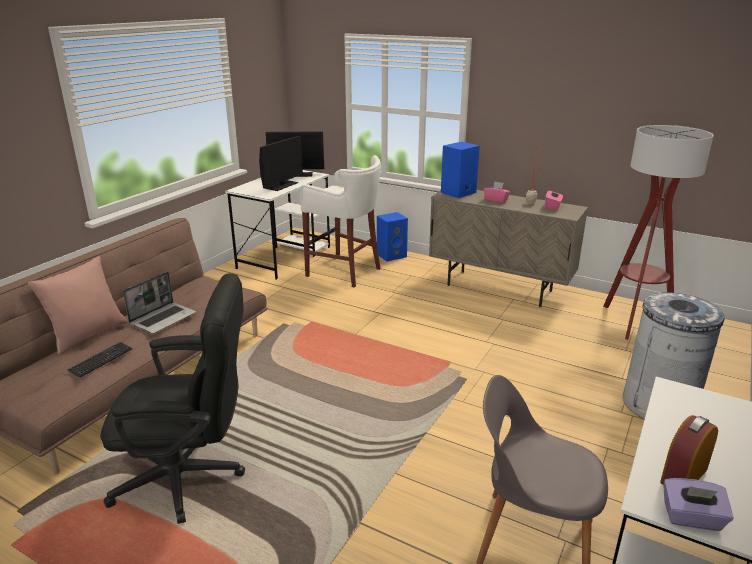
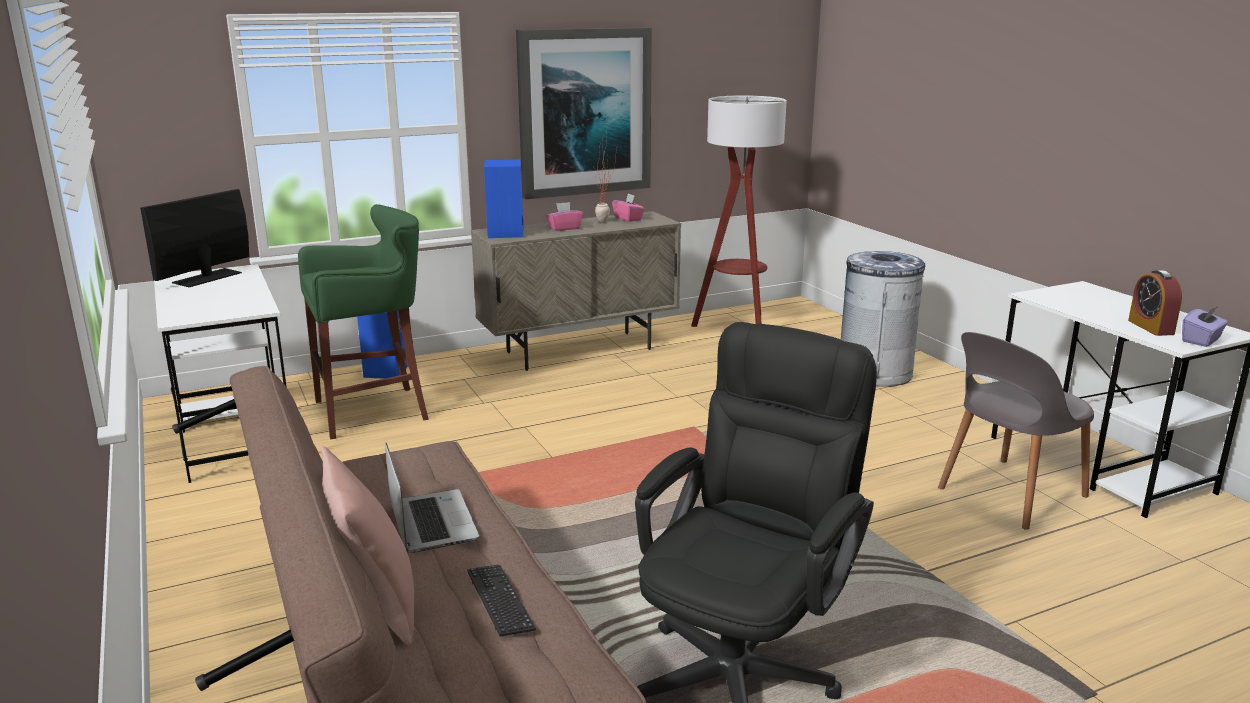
camera: 55 degrees left, 5 degrees down
monitor [259,136,303,191] -> none
white stool [300,155,381,287] -> green stool [298,204,429,439]
none -> picture [516,27,652,199]

